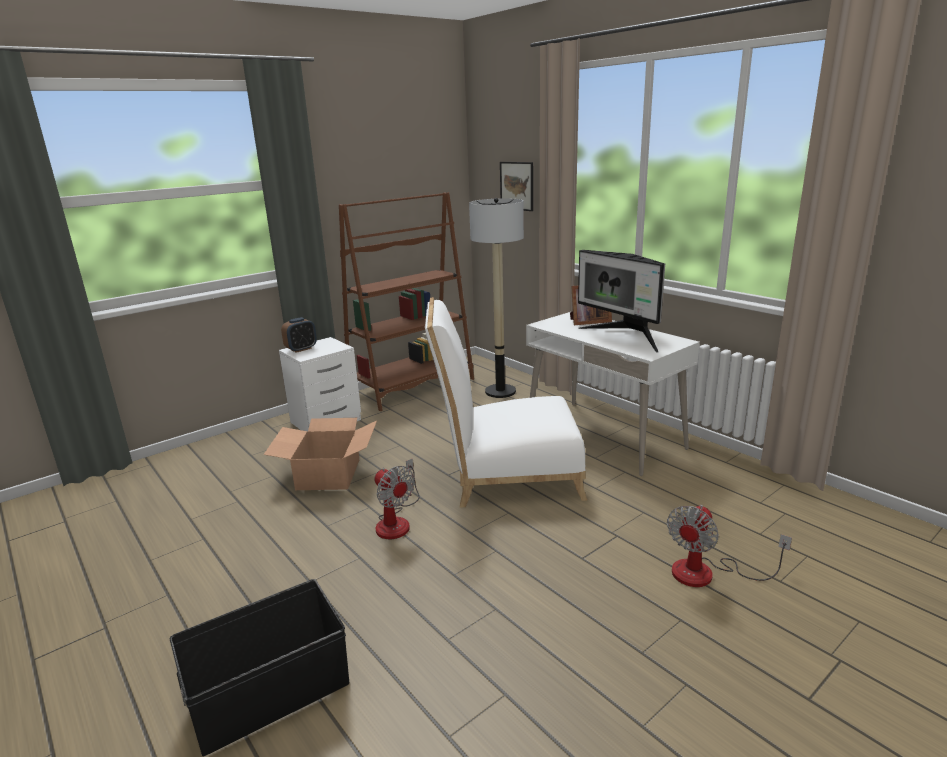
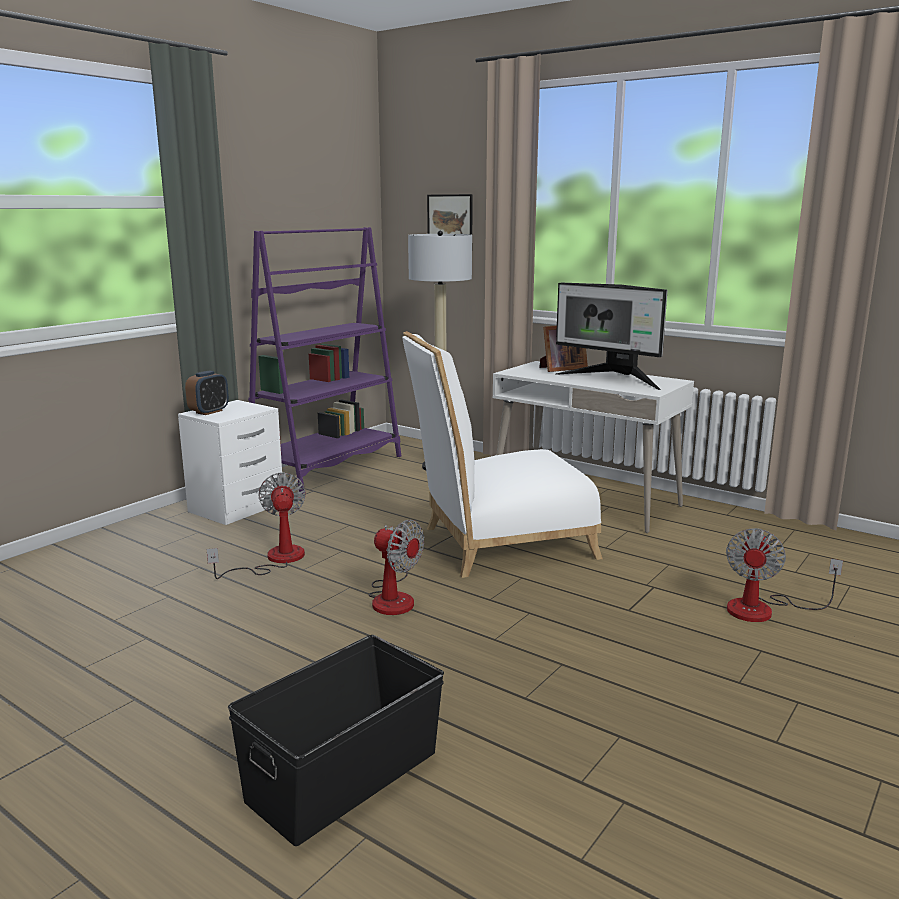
camera: 15 degrees left, 5 degrees down
cardboard box [264,418,377,490] -> fan [207,472,306,579]
brown bookcase [339,192,474,411] -> purple bookcase [248,227,402,494]

